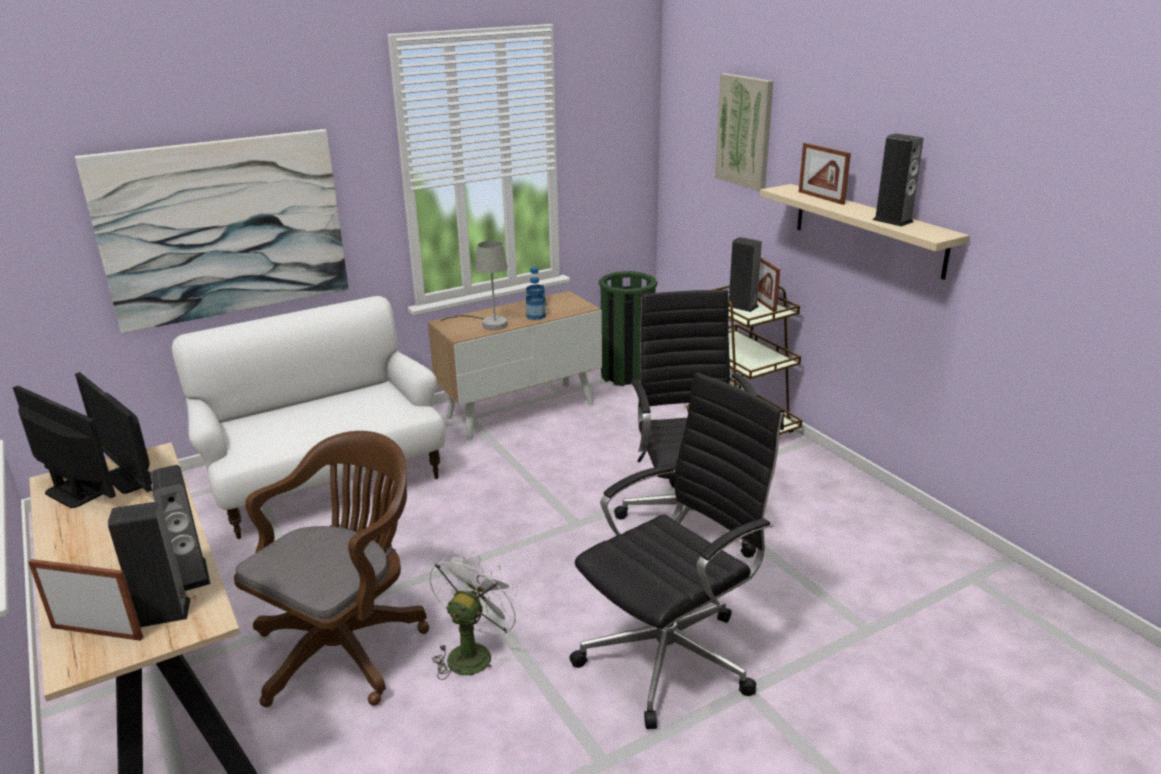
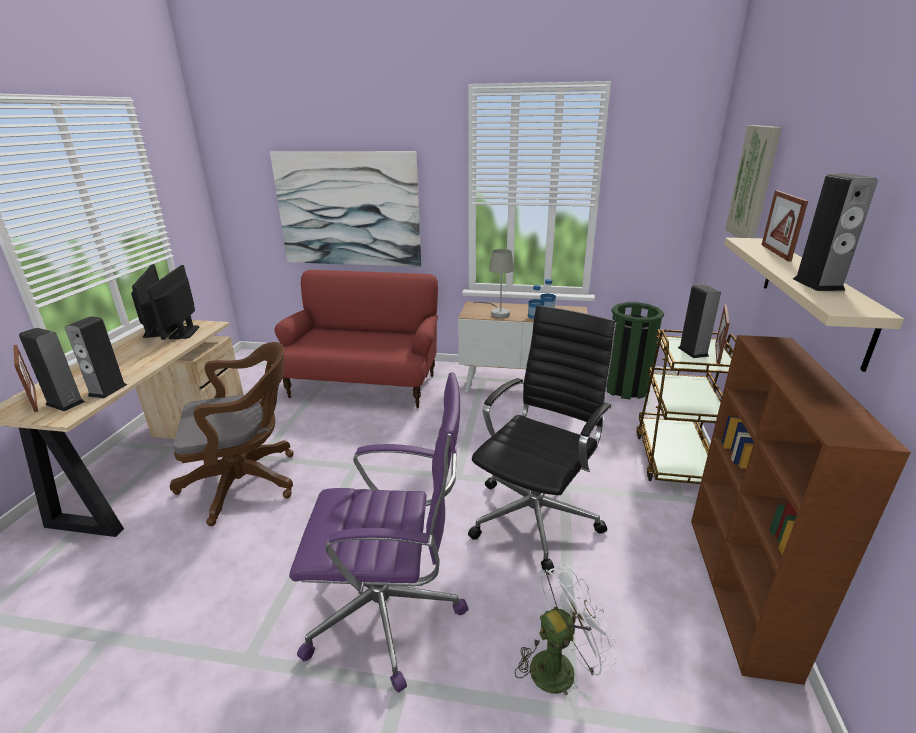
camera: 40 degrees right, 0 degrees up
white sofa [172,296,446,539] -> red sofa [272,270,438,408]
white fan [429,551,523,680] -> white fan moved to [515,563,617,702]
black office chair [569,372,784,729] -> purple office chair [289,372,469,693]
none -> brown bookcase [691,335,911,685]

